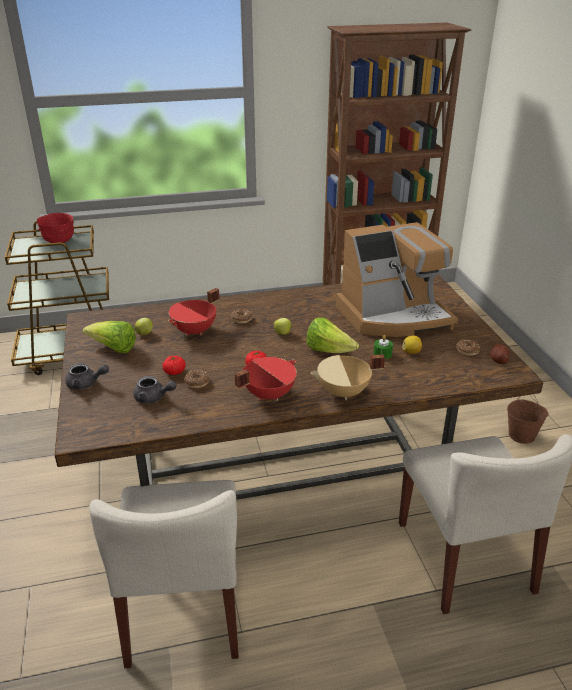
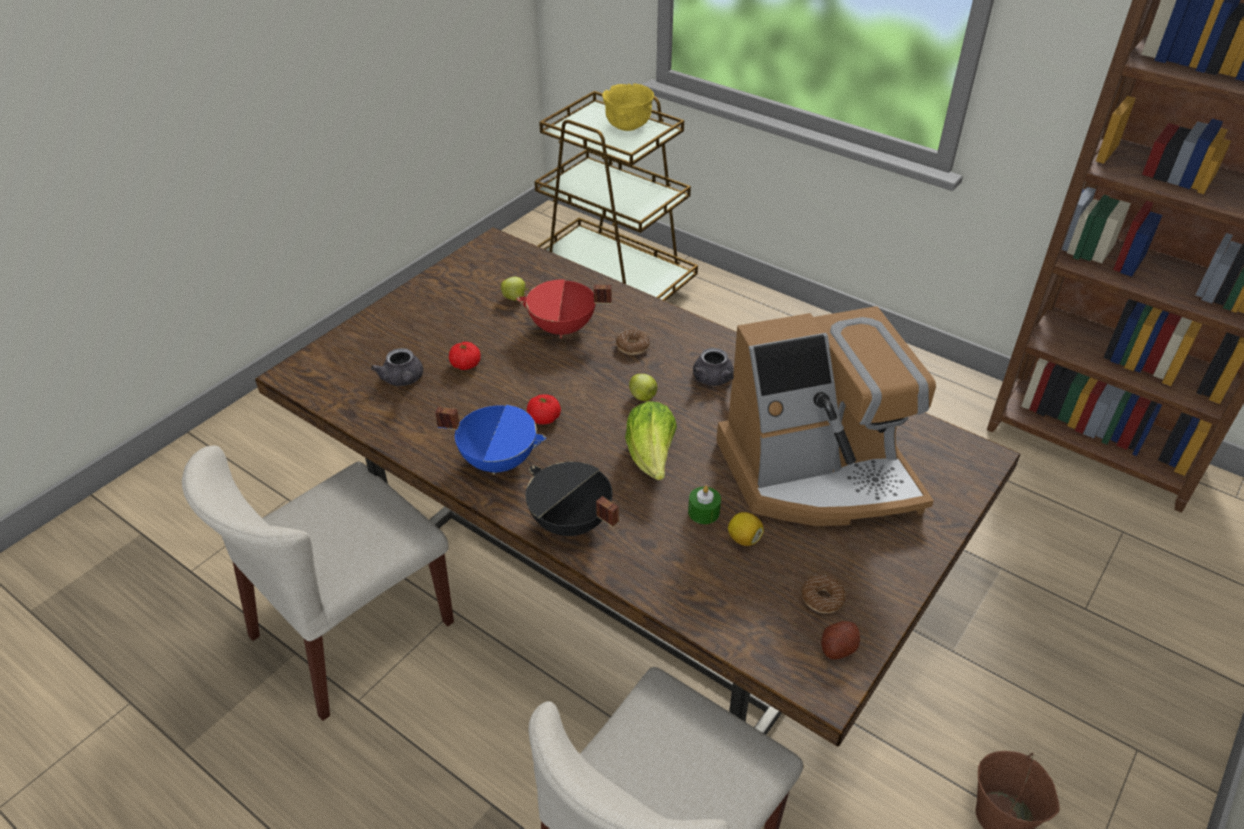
camera: 50 degrees right, 10 degrees up
red bowl [37,213,74,243] -> yellow bowl [602,83,654,131]
grey teapot [65,363,109,390] -> grey teapot moved to [693,348,734,386]
lettuce [83,321,136,353] -> none
donut [184,370,209,388] -> none
red cooking pot [235,357,297,401] -> blue cooking pot [435,405,546,475]
beige cooking pot [311,354,385,400] -> black cooking pot [525,462,619,536]
coffee machine [336,222,458,337] -> coffee machine turned 45 degrees counterclockwise [716,306,936,526]

